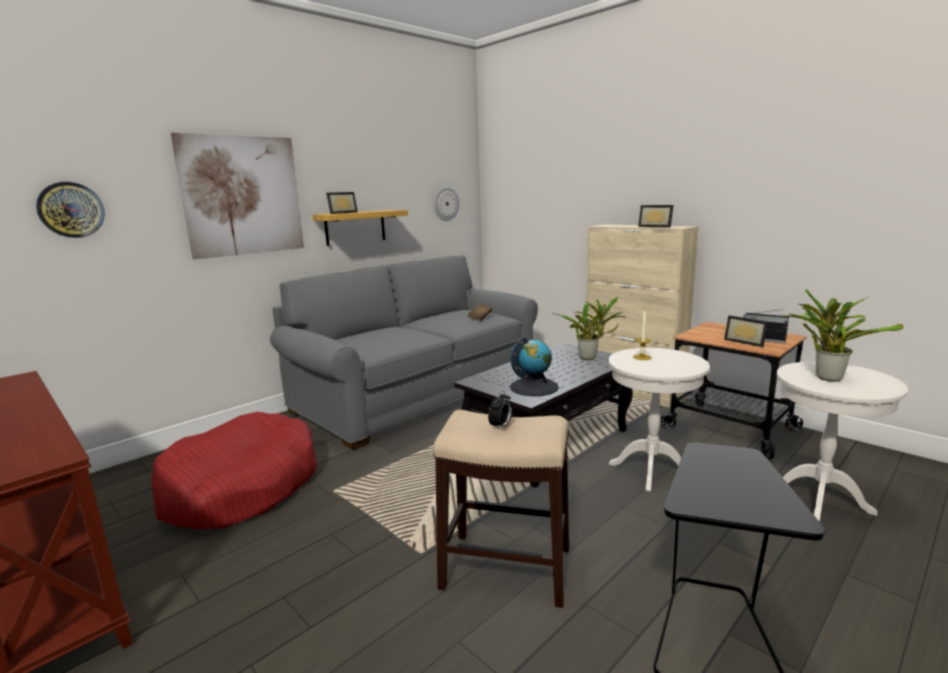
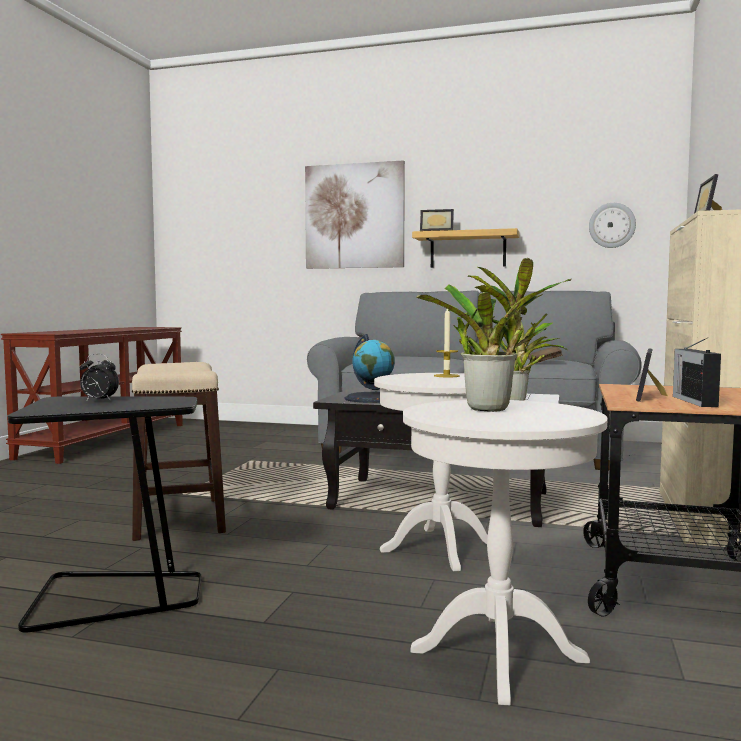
camera: 60 degrees right, 10 degrees down
wall clock [36,182,105,238] -> none
red dog bed [151,412,317,530] -> none
alarm clock [488,391,512,431] -> alarm clock moved to [79,354,119,401]

